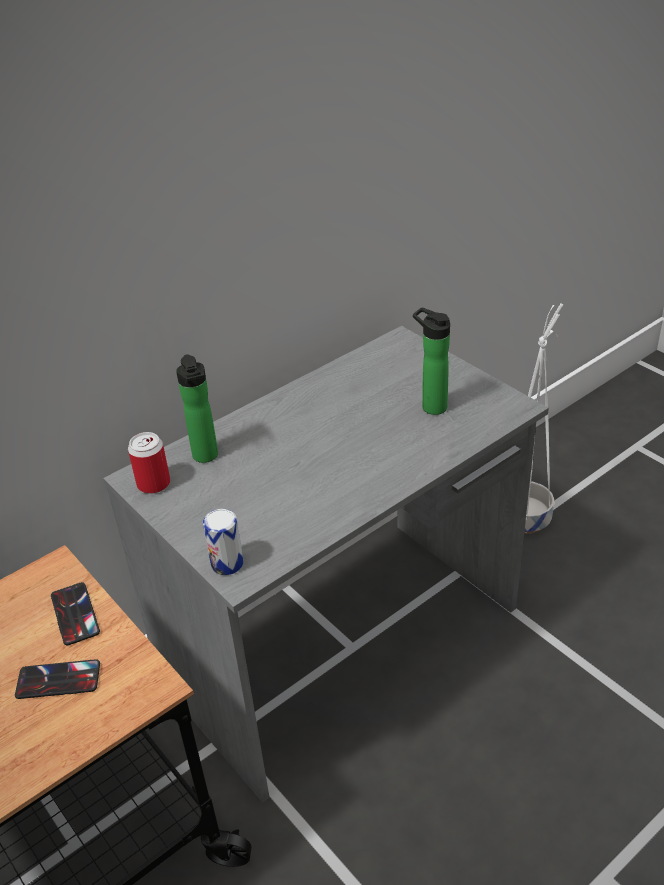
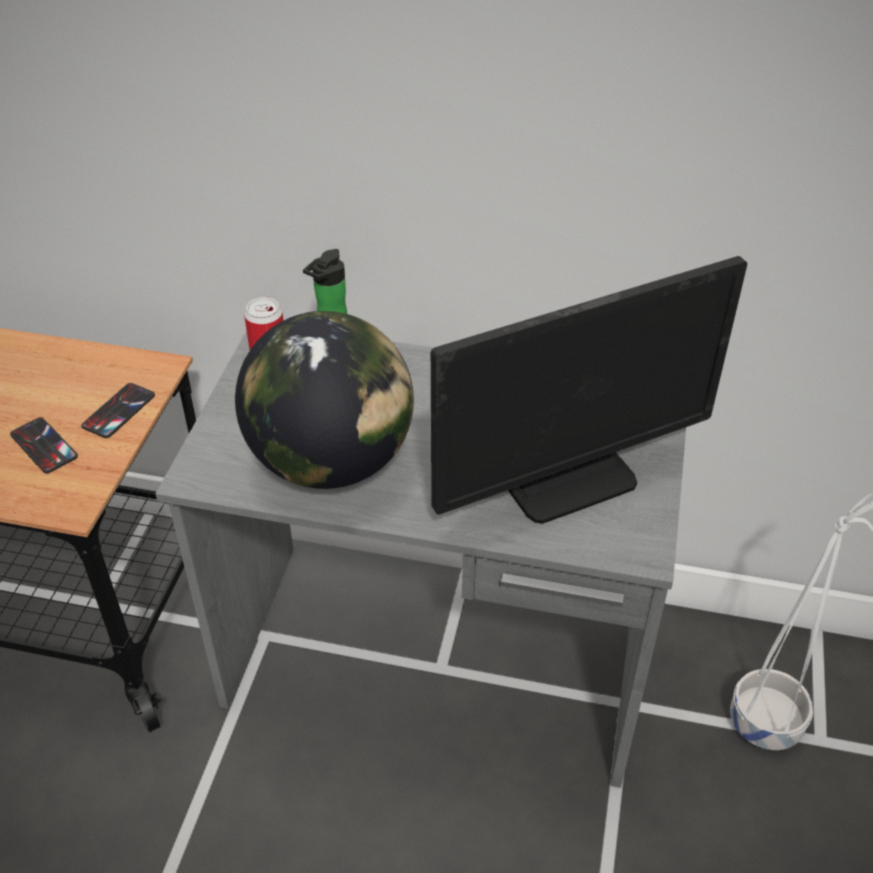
camera: 50 degrees right, 5 degrees up
can [203,509,243,575] -> none
bottle [413,307,450,415] -> monitor [431,256,747,524]
none -> globe [235,311,414,489]

